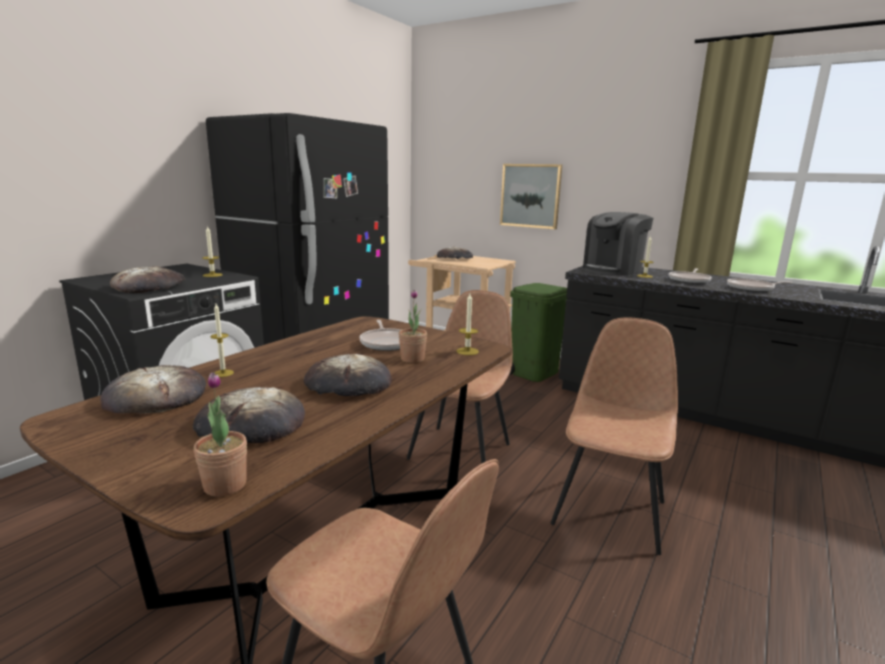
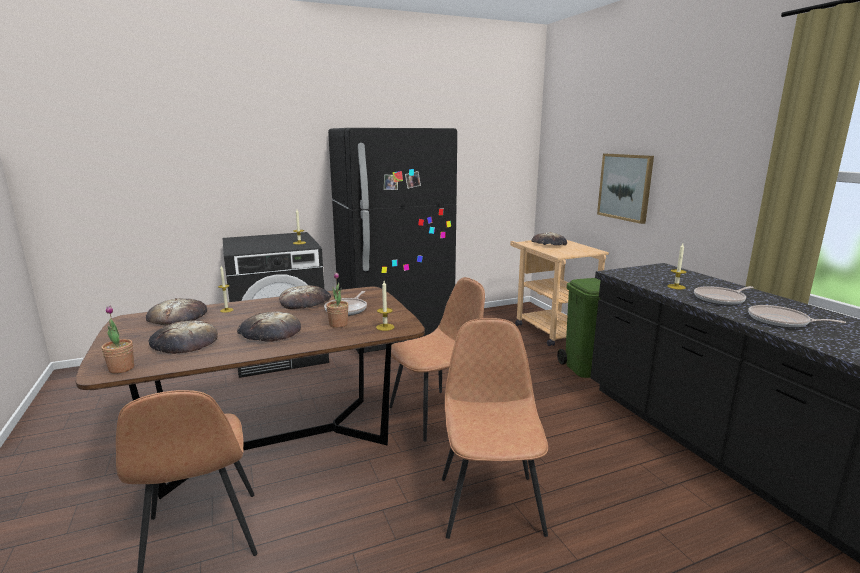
camera: 35 degrees right, 0 degrees up
bread [110,266,185,293] -> bread moved to [279,285,331,309]
brown chair [551,317,678,555] -> brown chair turned 60 degrees counterclockwise [442,318,548,539]
coffee machine [583,212,653,276] -> none

